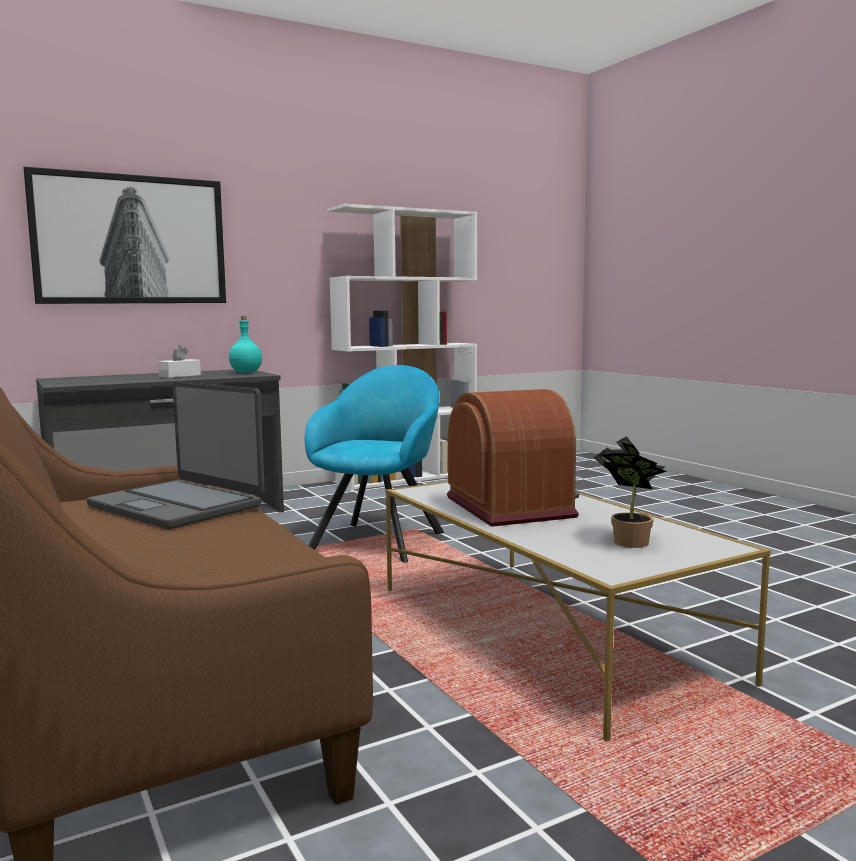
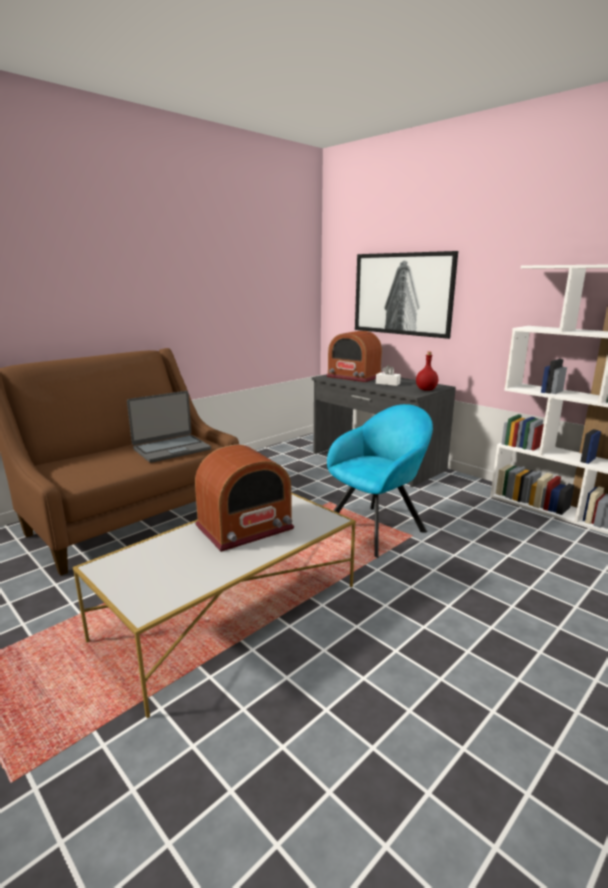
camera: 75 degrees right, 10 degrees up
laptop [87,381,265,529] -> laptop turned 150 degrees counterclockwise [127,391,211,463]
turquoise bottle [229,316,262,373] -> red bottle [416,352,438,391]
turquoise armchair [305,365,444,563] -> turquoise armchair turned 45 degrees counterclockwise [327,404,433,558]
potted plant [593,436,667,548] -> none
none -> radio [326,331,382,382]

